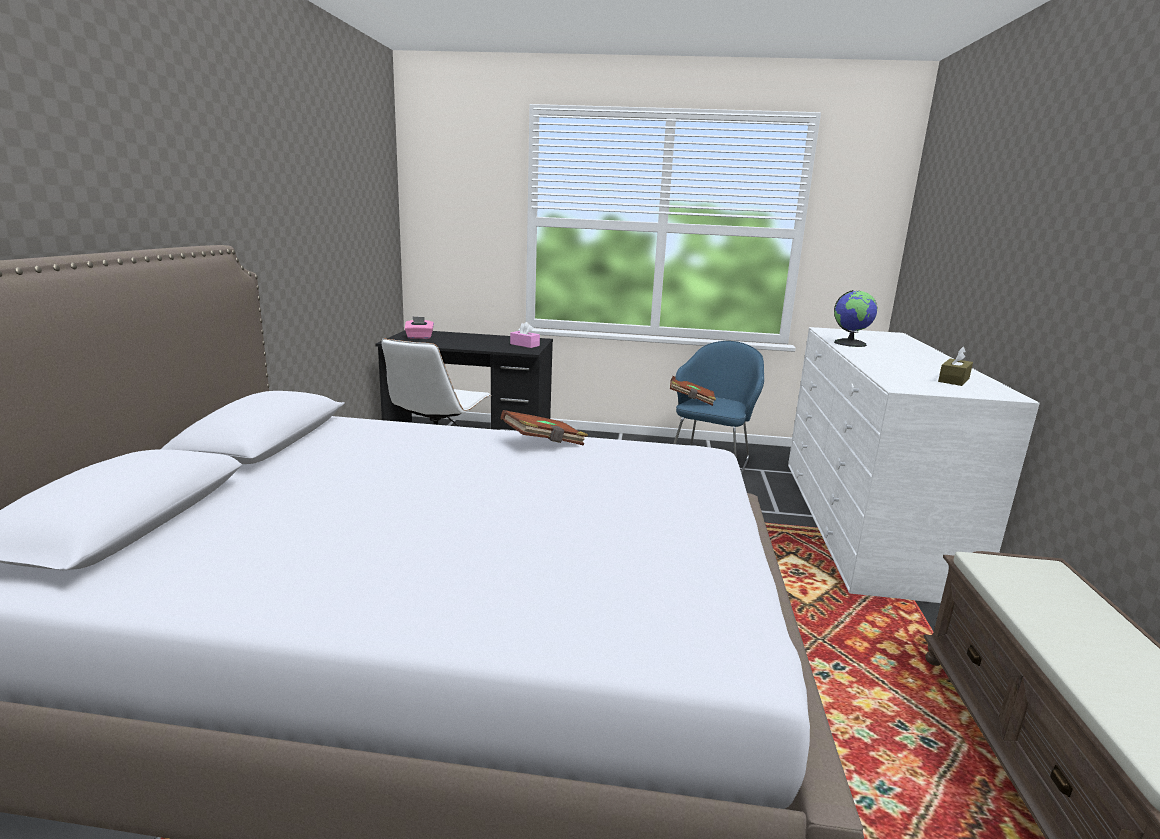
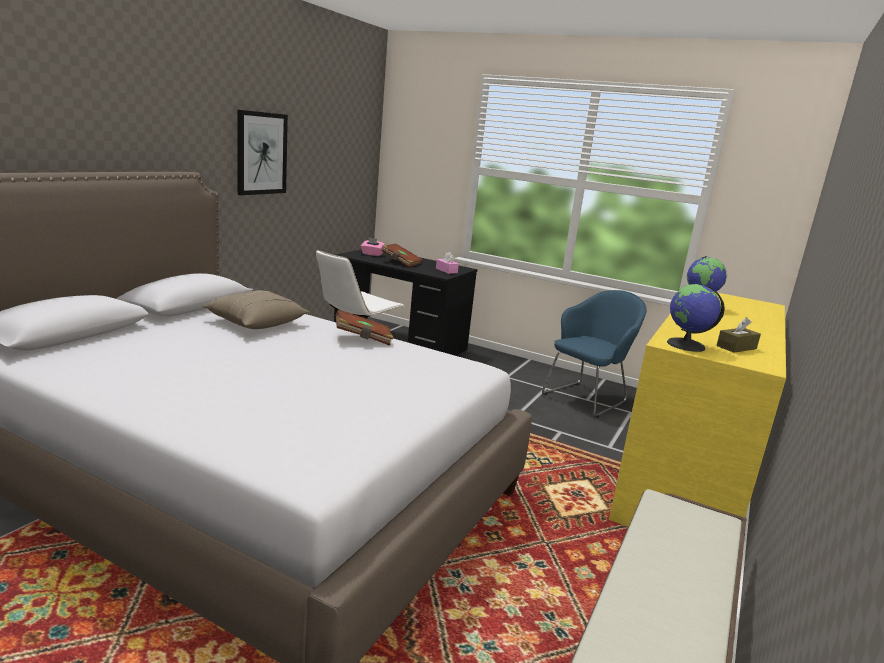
camera: 20 degrees right, 0 degrees up
brown book [670,376,716,406] -> brown book moved to [381,243,423,267]
white dresser [788,327,1040,603] -> yellow dresser [609,293,786,527]
none -> beige pillow [203,290,309,329]
none -> picture [237,110,288,195]
none -> globe [667,284,725,352]

